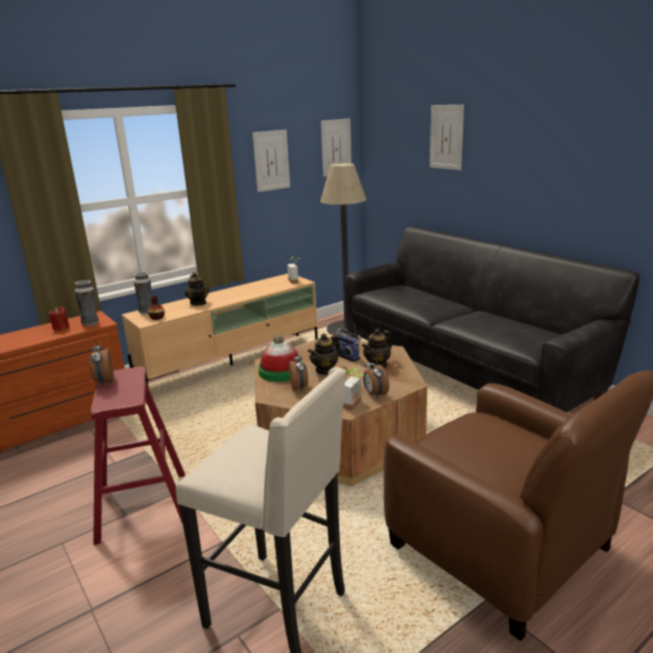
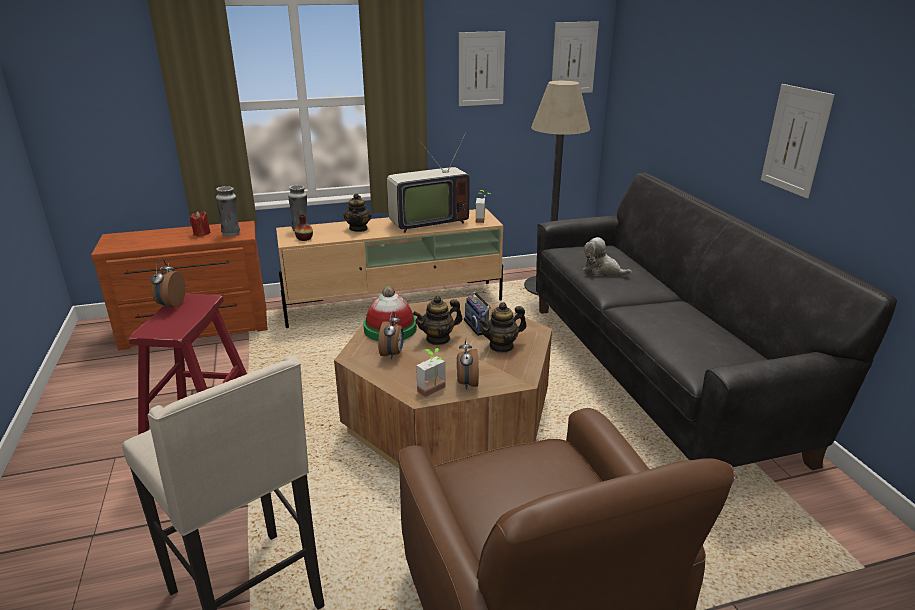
camera: 20 degrees right, 5 degrees up
picture [430,105,464,170] -> picture moved to [761,84,835,198]
none -> television [387,132,469,233]
none -> plush toy [583,237,632,277]

